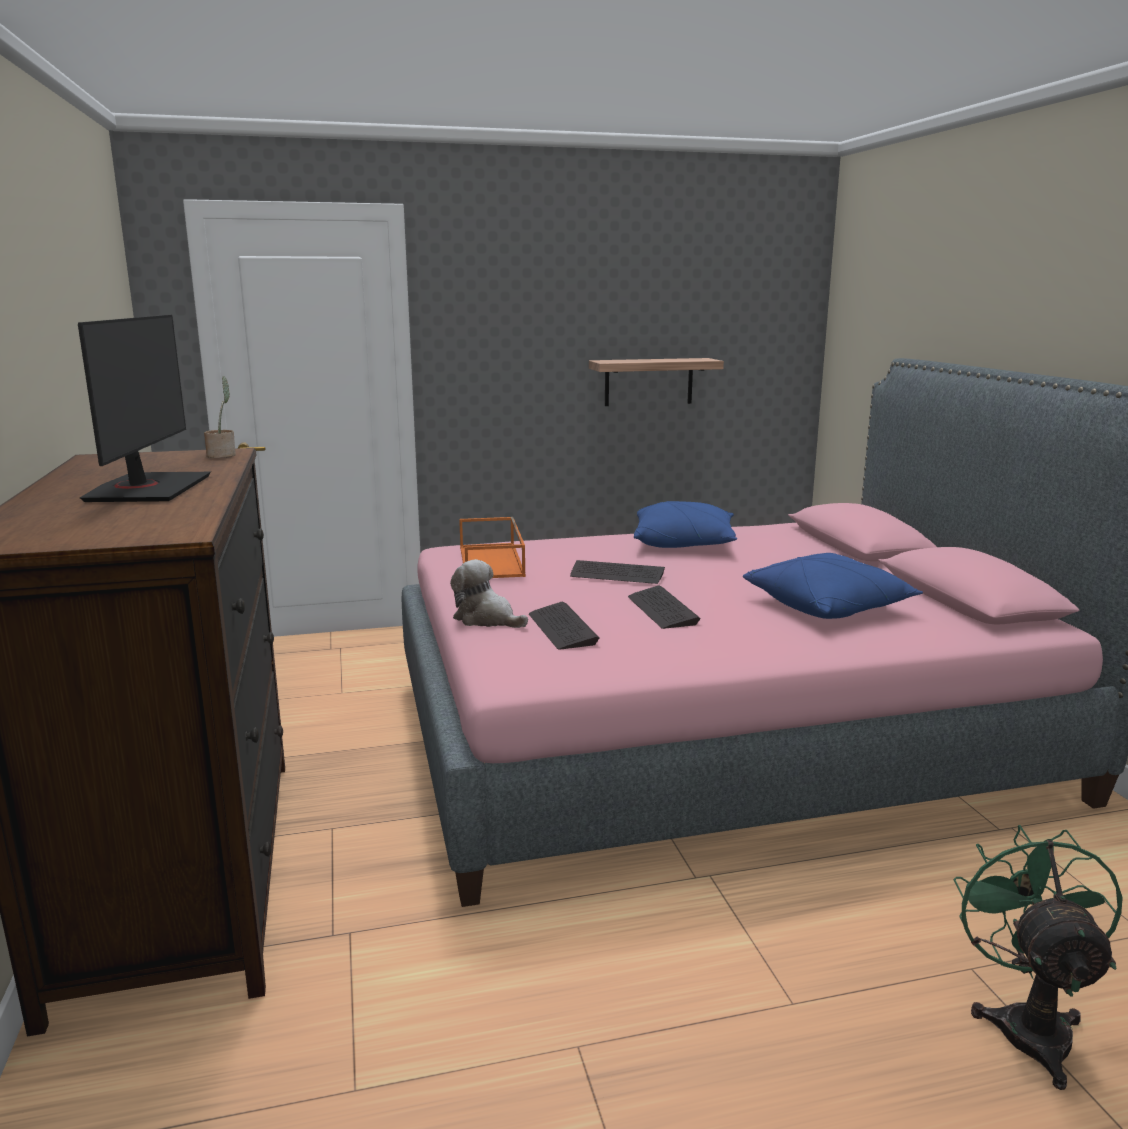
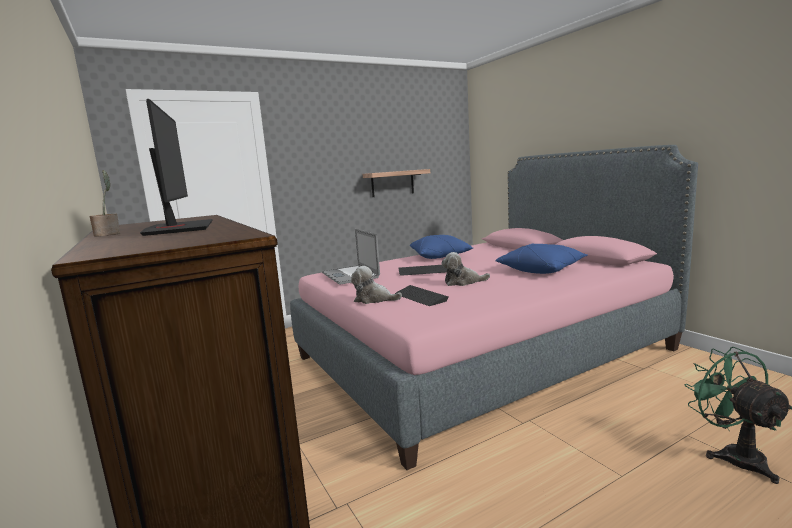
camera: 15 degrees left, 5 degrees down
potted plant [204,376,236,458] -> potted plant moved to [90,170,120,237]
orange tray [459,517,525,578] -> laptop [322,229,380,284]
keyboard [628,585,701,629] -> plush toy [441,252,490,286]

